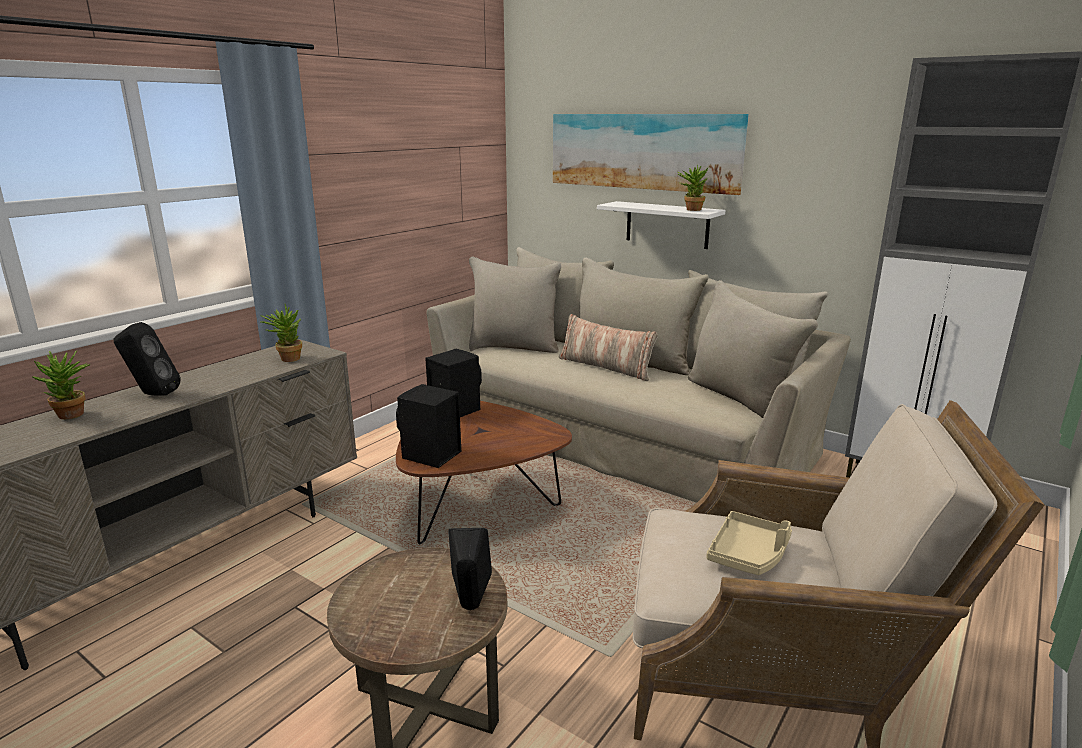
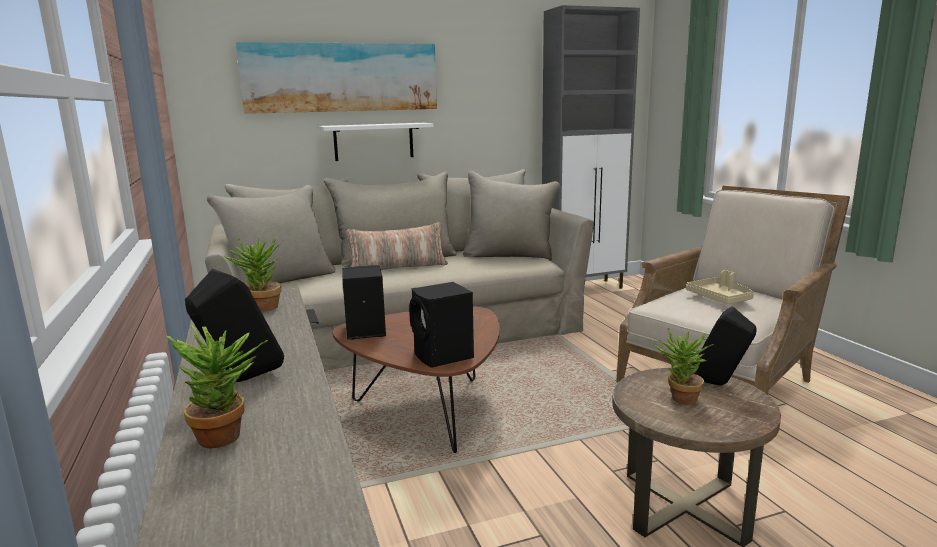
camera: 55 degrees left, 5 degrees down
potted plant [678,164,708,211] -> potted plant moved to [654,328,713,405]

